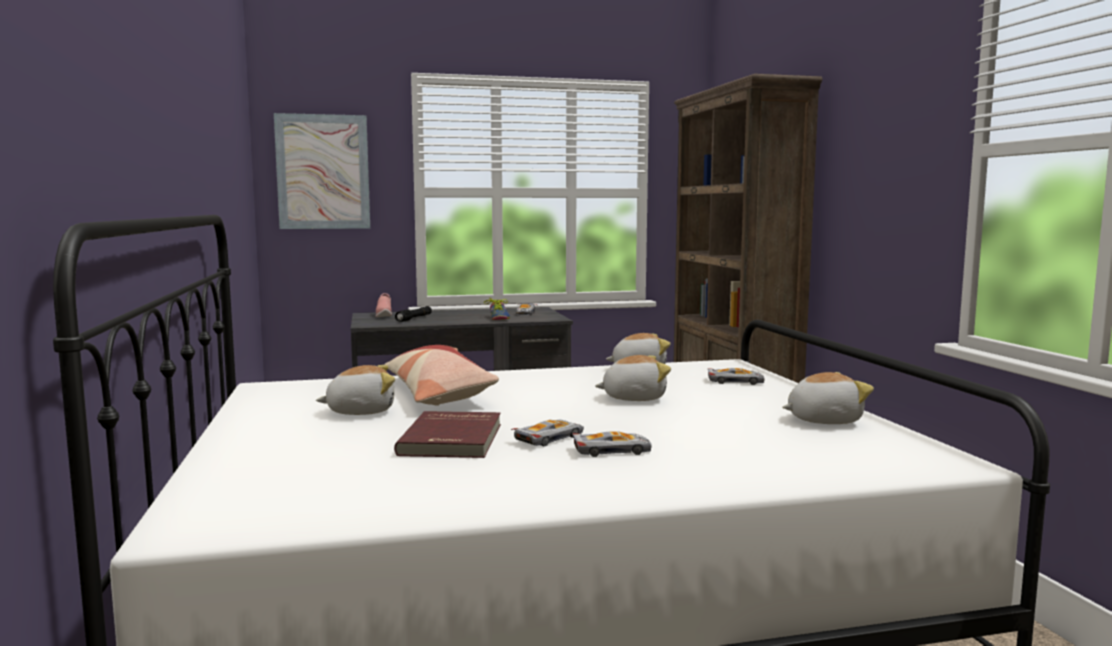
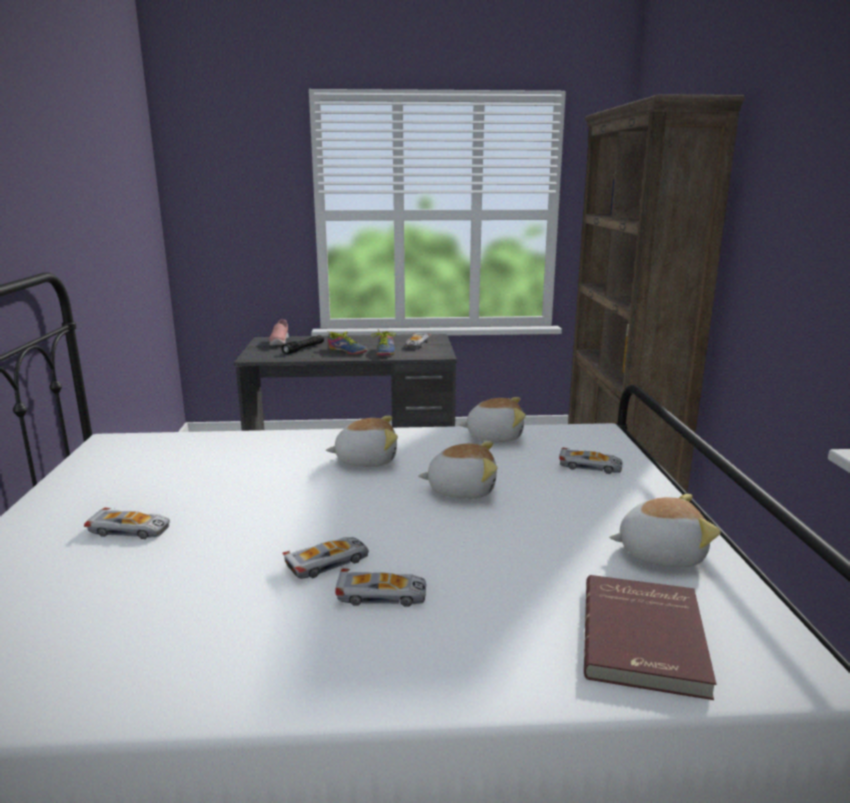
camera: 10 degrees right, 10 degrees up
picture [274,113,370,229] -> none
plush toy [316,365,395,415] -> plush toy moved to [326,416,398,467]
pillow [384,345,499,405] -> none
red book [394,411,501,458] -> red book moved to [584,575,716,700]
none -> toy car [84,508,170,539]
none -> shoe [328,331,368,355]

